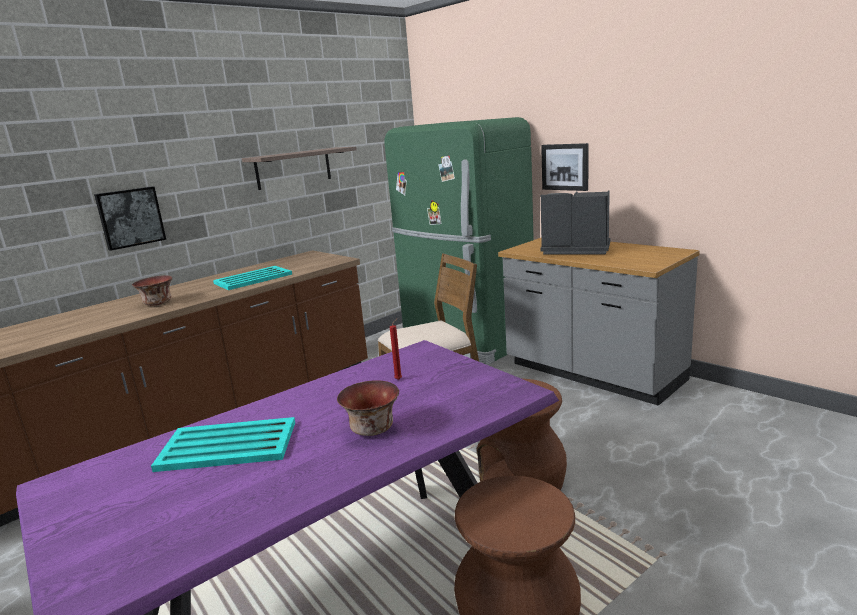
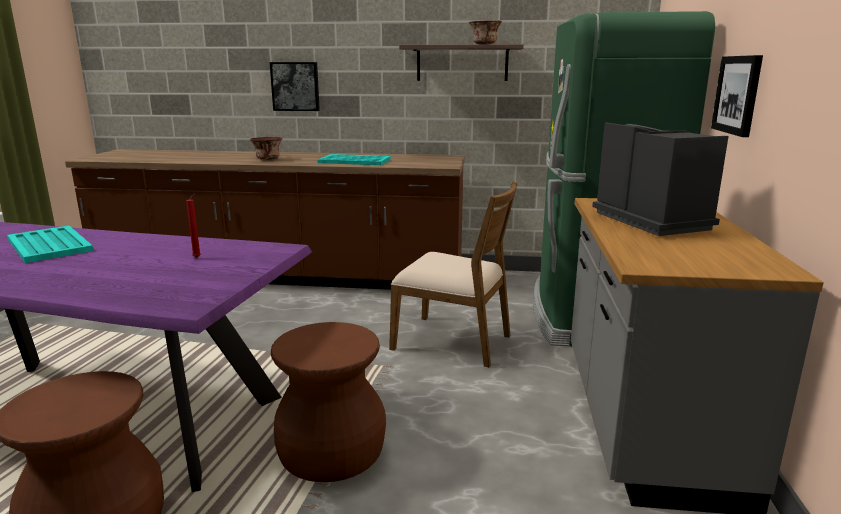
camera: 50 degrees right, 0 degrees up
bowl [337,380,399,436] -> bowl moved to [469,20,502,44]

